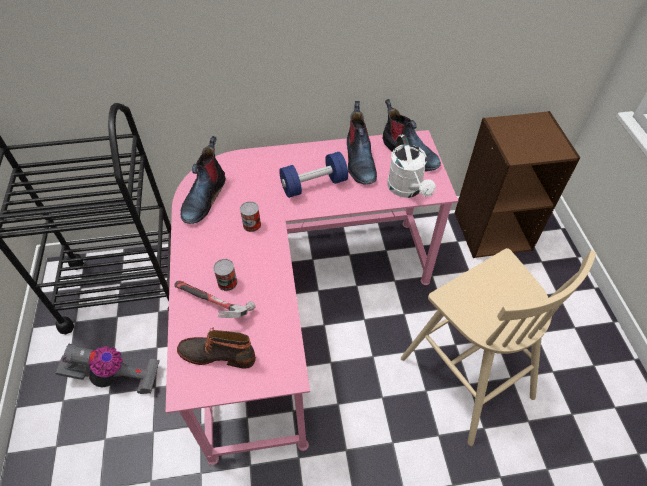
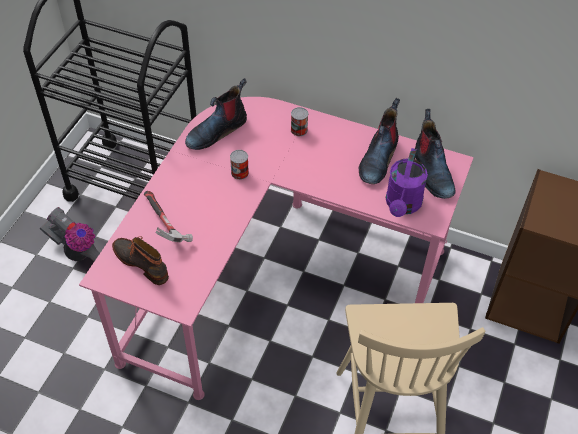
camera: 30 degrees right, 0 degrees up
can [213,259,238,291] -> can moved to [291,107,308,136]
blue dumbbell [279,152,348,198] -> none
white watering can [387,134,436,198] -> purple watering can [386,148,428,217]

